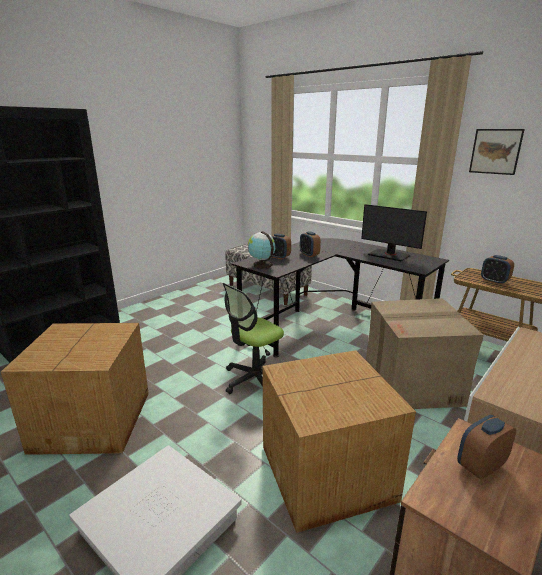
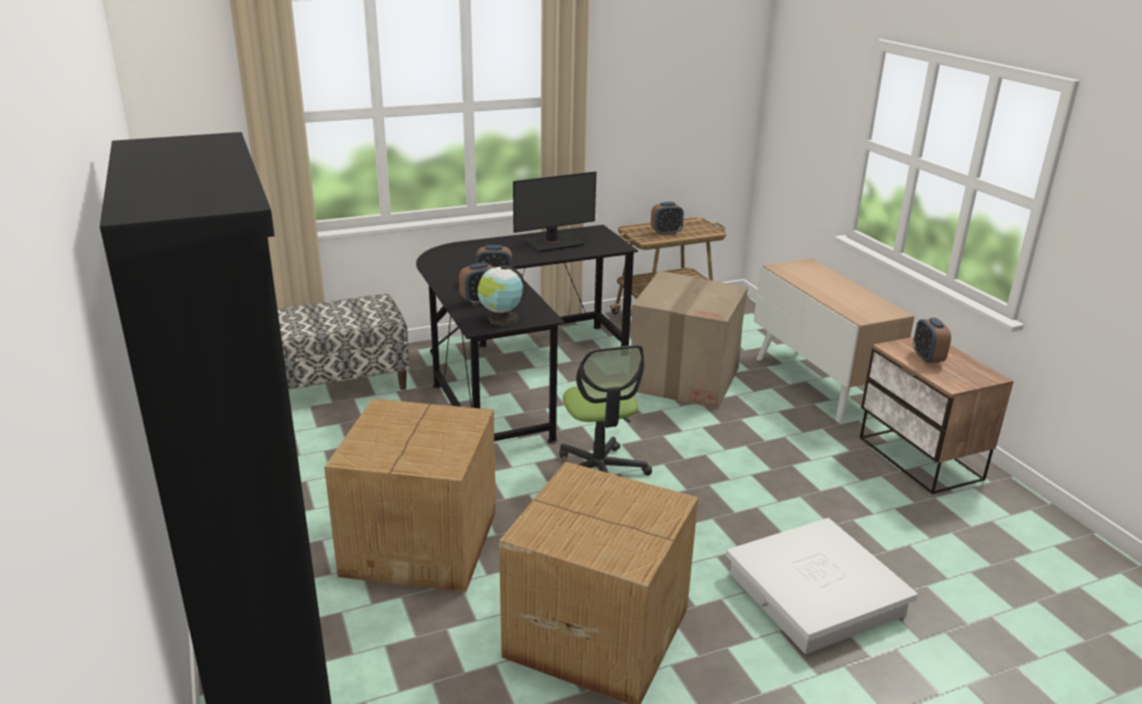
camera: 65 degrees left, 5 degrees up
cardboard box [262,350,416,533] -> cardboard box moved to [324,398,496,592]
picture [469,129,525,175] -> none

